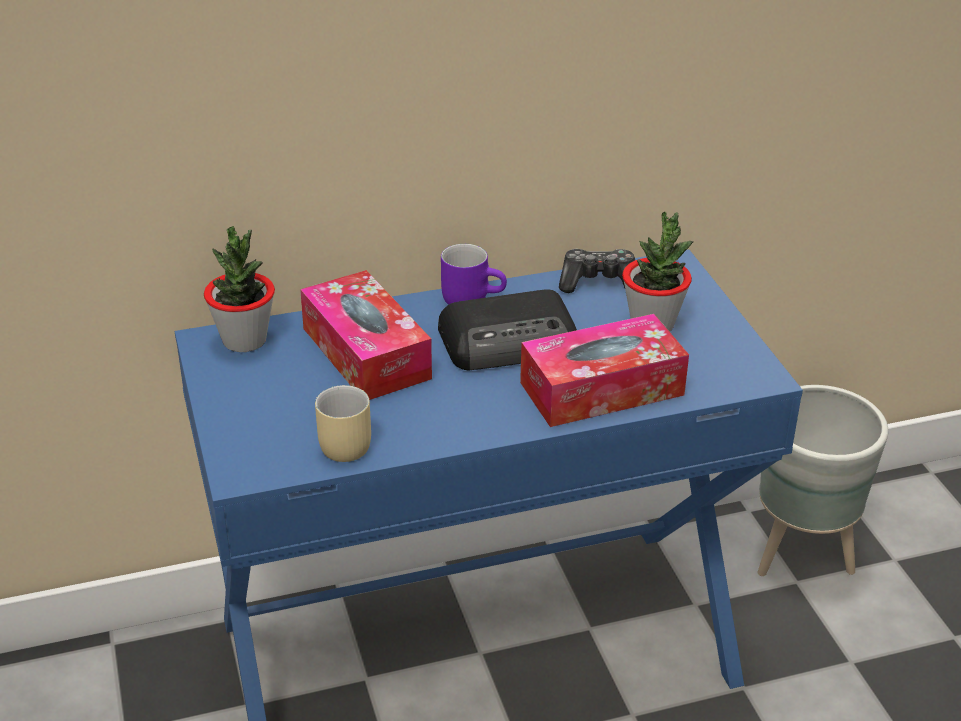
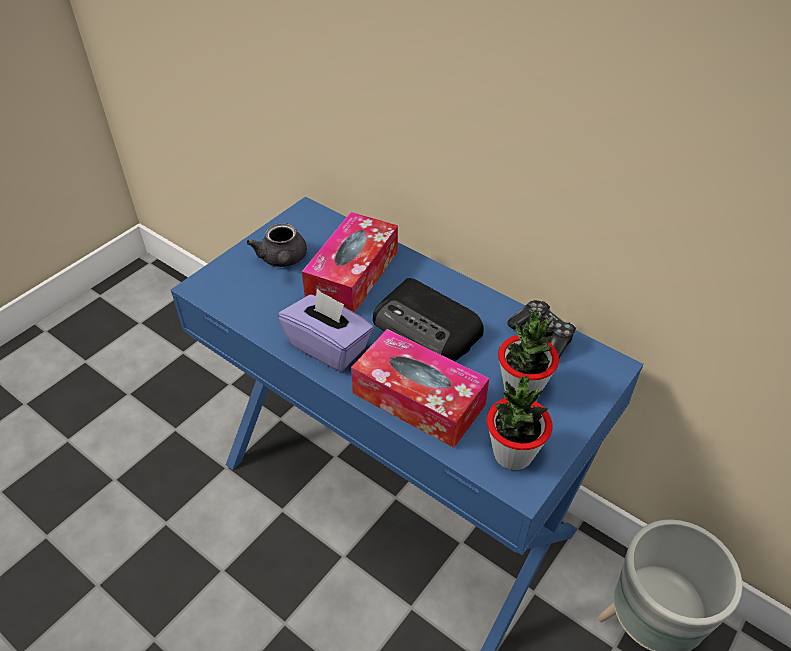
camera: 55 degrees right, 10 degrees up
potted plant [204,226,275,352] -> potted plant moved to [487,377,553,470]
beige mug [315,385,371,462] -> none
purple mug [441,244,507,305] -> none
none -> grey teapot [247,223,307,267]
none -> purple tissue box [278,289,374,372]

